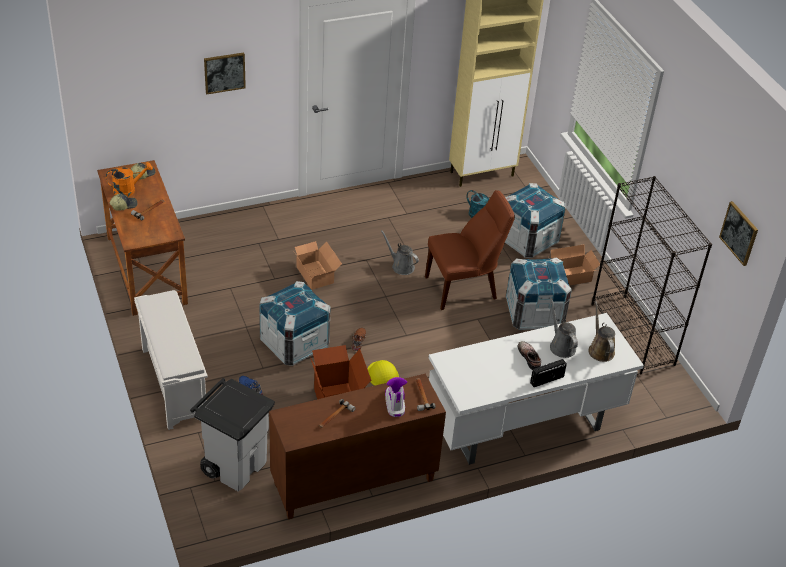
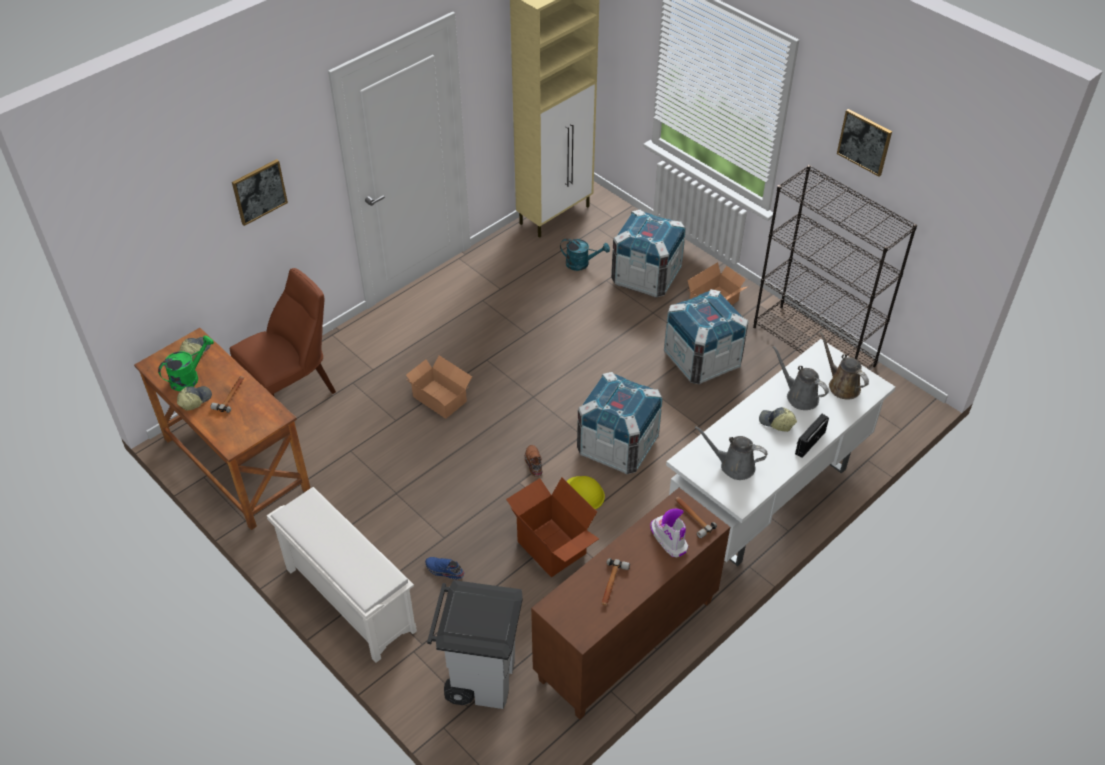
camera: 20 degrees left, 5 degrees up
orange watering can [106,162,153,197] -> green watering can [158,336,214,391]
crate [259,281,330,366] -> crate moved to [577,372,663,474]
grey watering can [381,230,419,275] -> grey watering can moved to [695,426,767,480]
brown chair [425,190,515,310] -> brown chair moved to [230,268,336,396]
shoe [518,341,541,370] -> cap [759,407,797,432]
picture [719,201,758,266] -> picture moved to [837,109,892,177]

